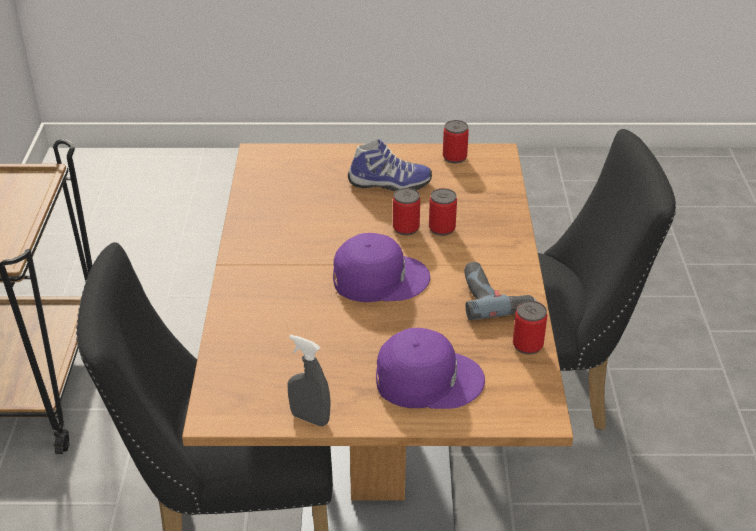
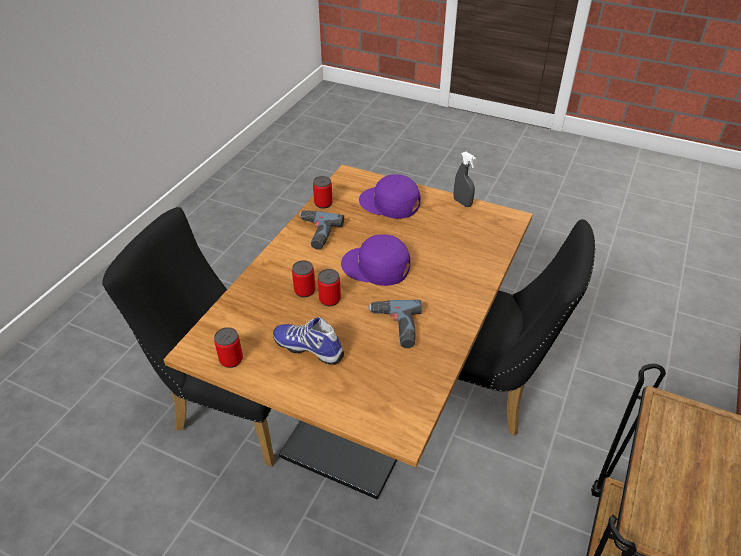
camera: 155 degrees left, 5 degrees up
none -> power drill [368,300,422,348]

